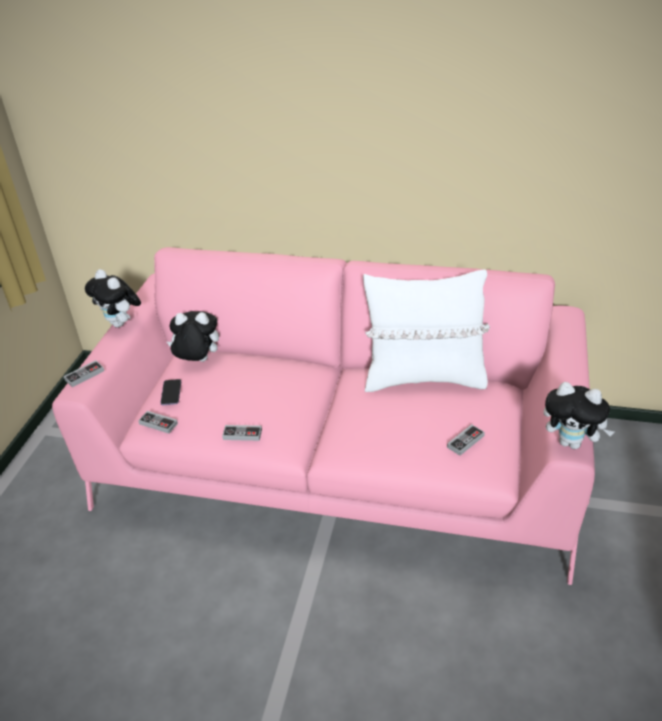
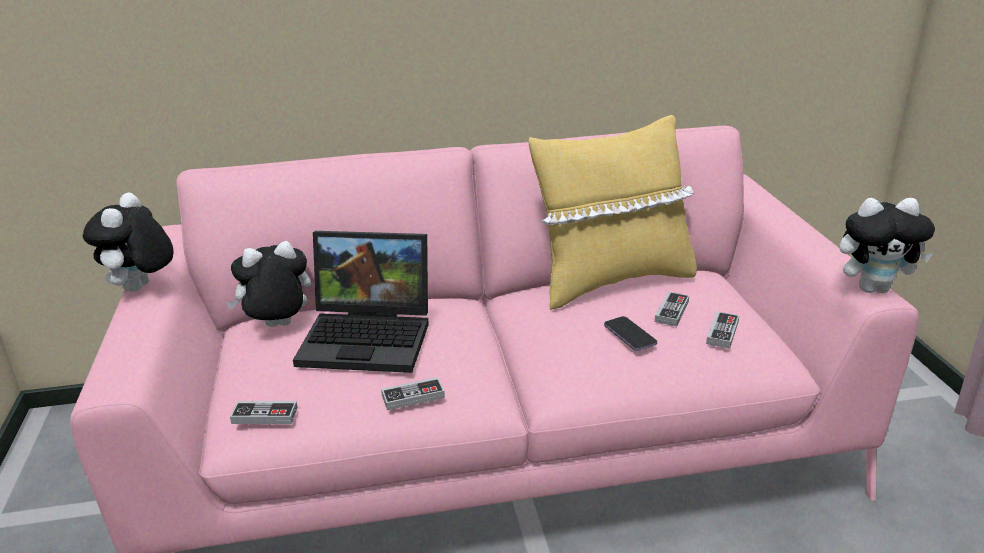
camera: 25 degrees left, 10 degrees down
game controller [64,360,104,387] -> game controller moved to [655,292,689,326]
plush toy [85,269,141,328] -> plush toy turned 75 degrees clockwise [83,192,174,292]
phone [160,379,181,405] -> phone moved to [604,316,657,351]
white pillow [363,269,490,392] -> yellow pillow [528,115,697,310]
none -> laptop [293,231,429,373]

